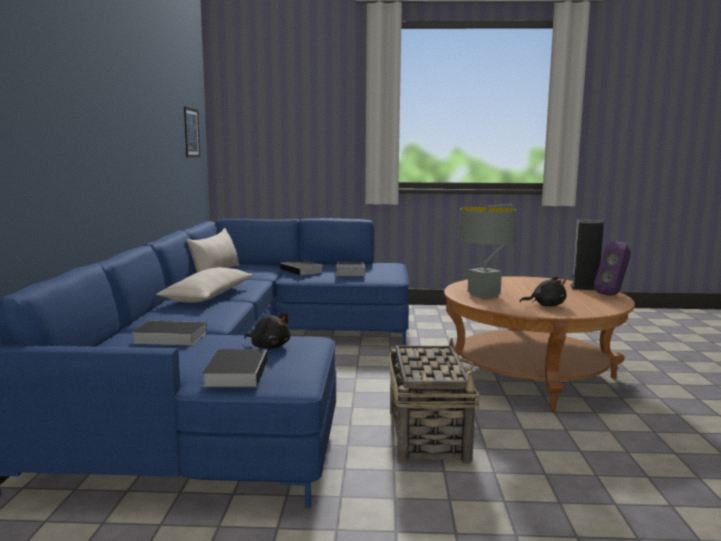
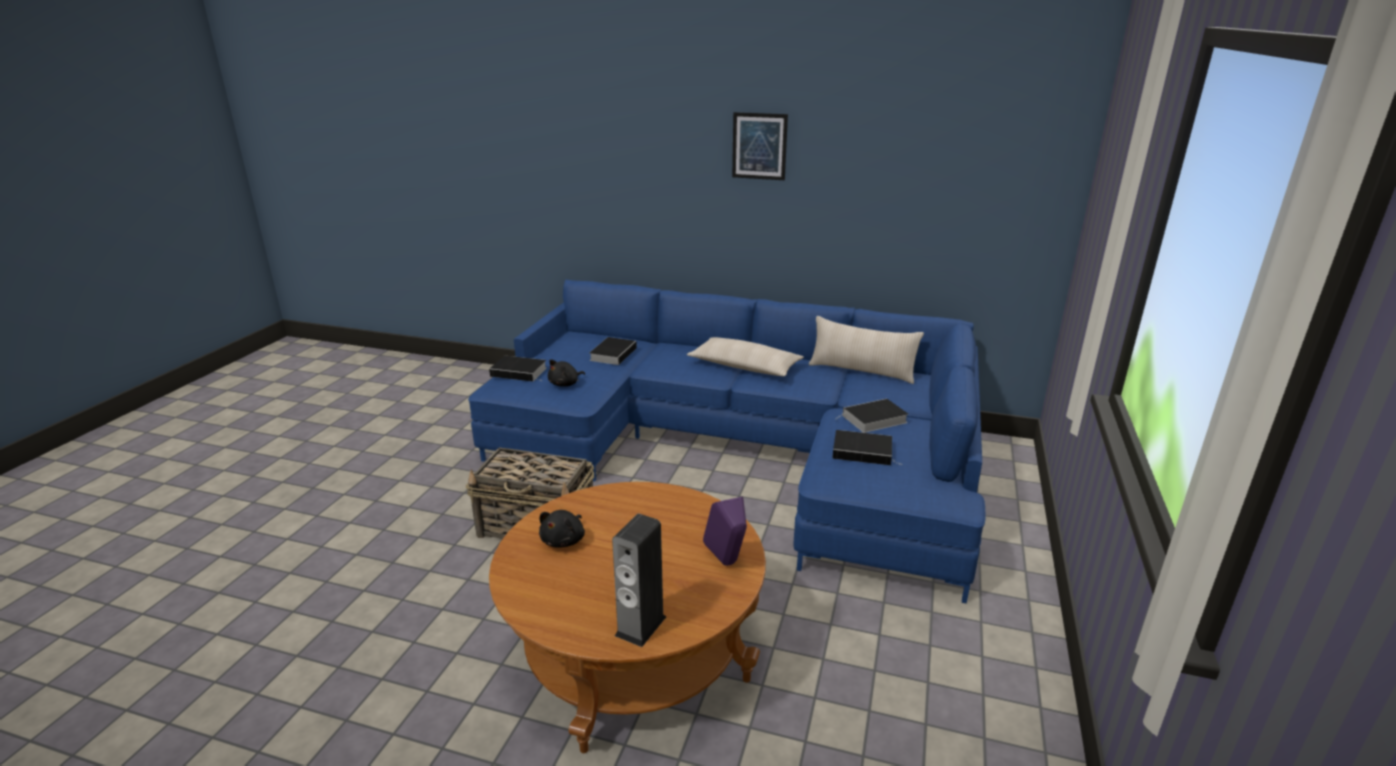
camera: 105 degrees right, 15 degrees up
picture [184,107,200,157] -> picture moved to [732,112,788,180]
grey table lamp [457,204,517,299] -> none
purple speaker [594,241,631,295] -> purple speaker moved to [703,497,747,566]

